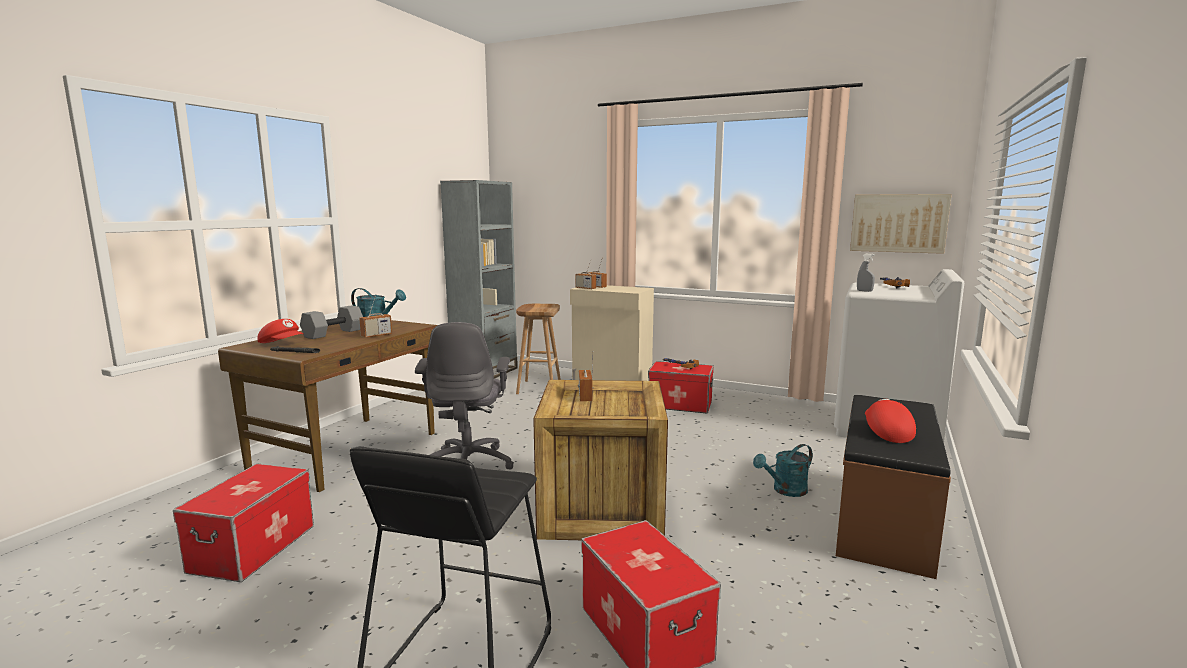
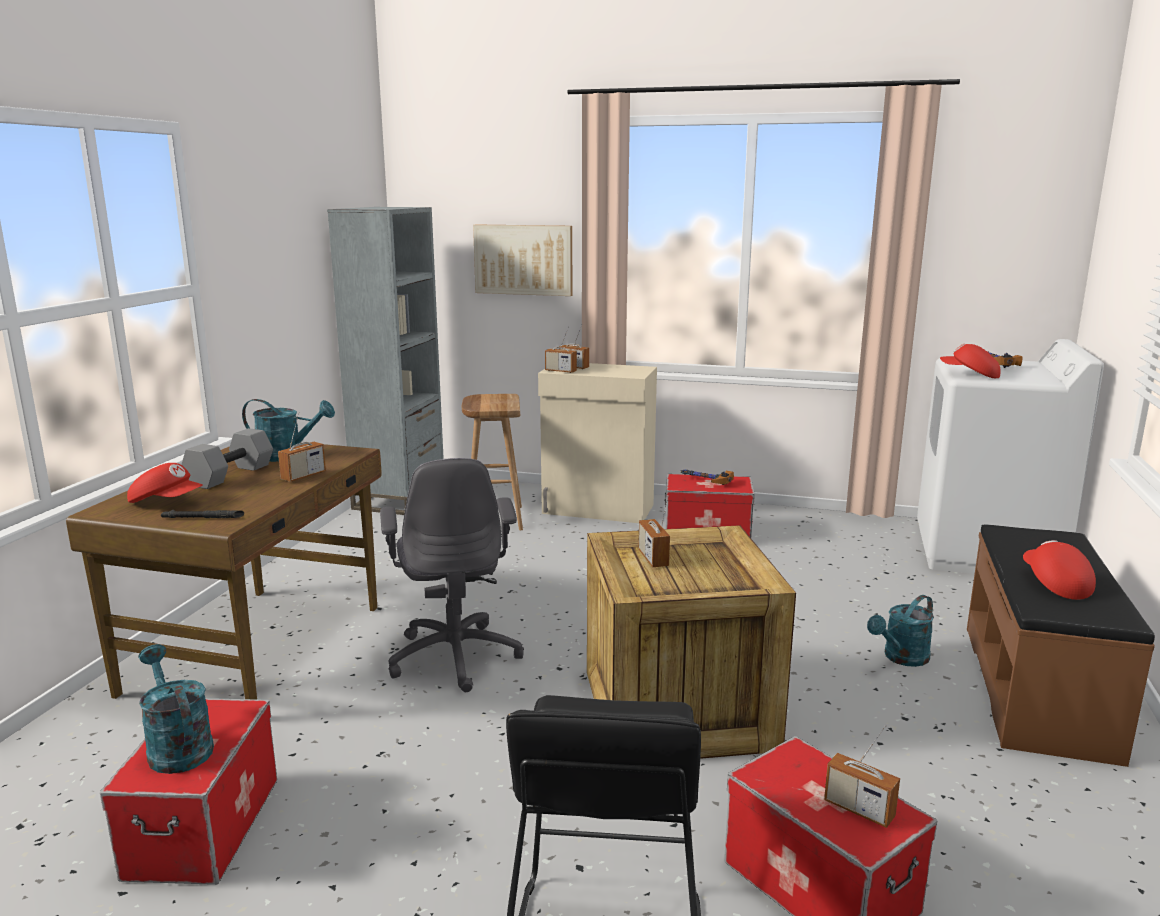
camera: 10 degrees left, 5 degrees up
picture [850,194,952,254] -> picture moved to [473,224,572,296]
grey spray bottle [857,254,875,292] -> red cap [940,344,1001,378]
none -> turquoise watering can [138,644,214,774]
none -> radio [824,725,900,828]

